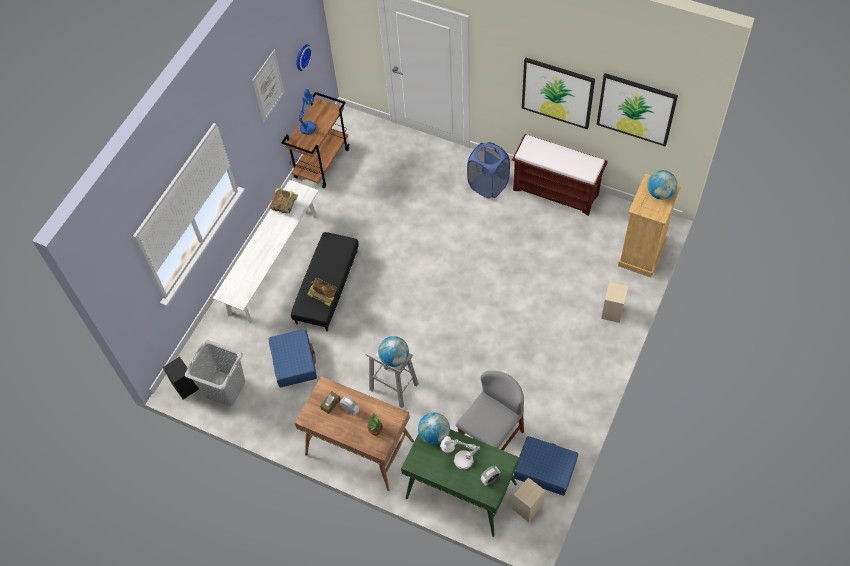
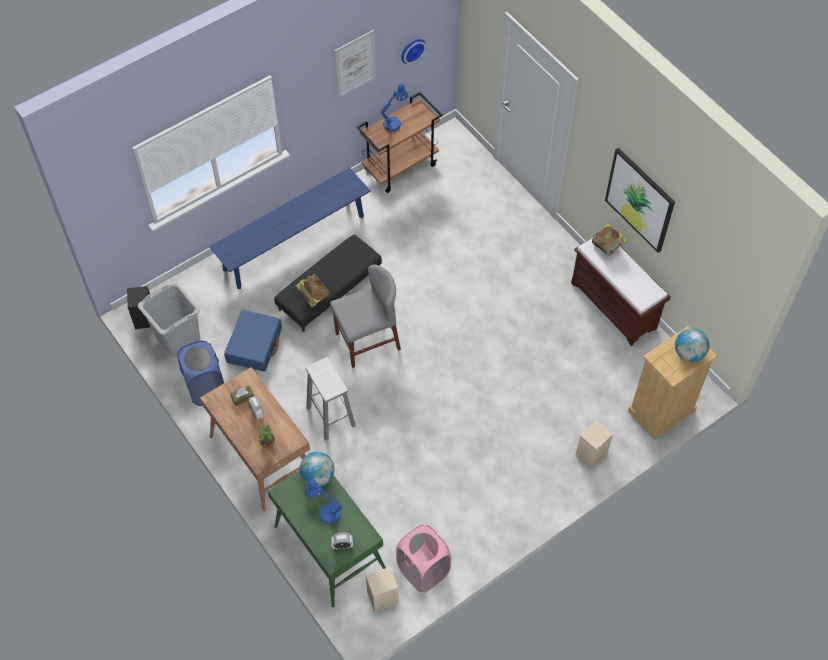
camera: 25 degrees right, 0 degrees up
white bench [213,180,319,324] -> blue bench [209,167,370,289]
book [270,188,298,213] -> book moved to [592,223,627,256]
globe [378,336,409,367] -> none
white table lamp [440,436,480,469] -> blue table lamp [305,480,343,524]
grey chair [456,371,524,451] -> grey chair moved to [330,265,401,368]
blue laundry basket [467,142,510,199] -> blue laundry basket moved to [177,341,224,406]
blue suitcase [514,436,578,496] -> pink laundry basket [396,525,451,593]
picture [597,73,678,147] -> none

